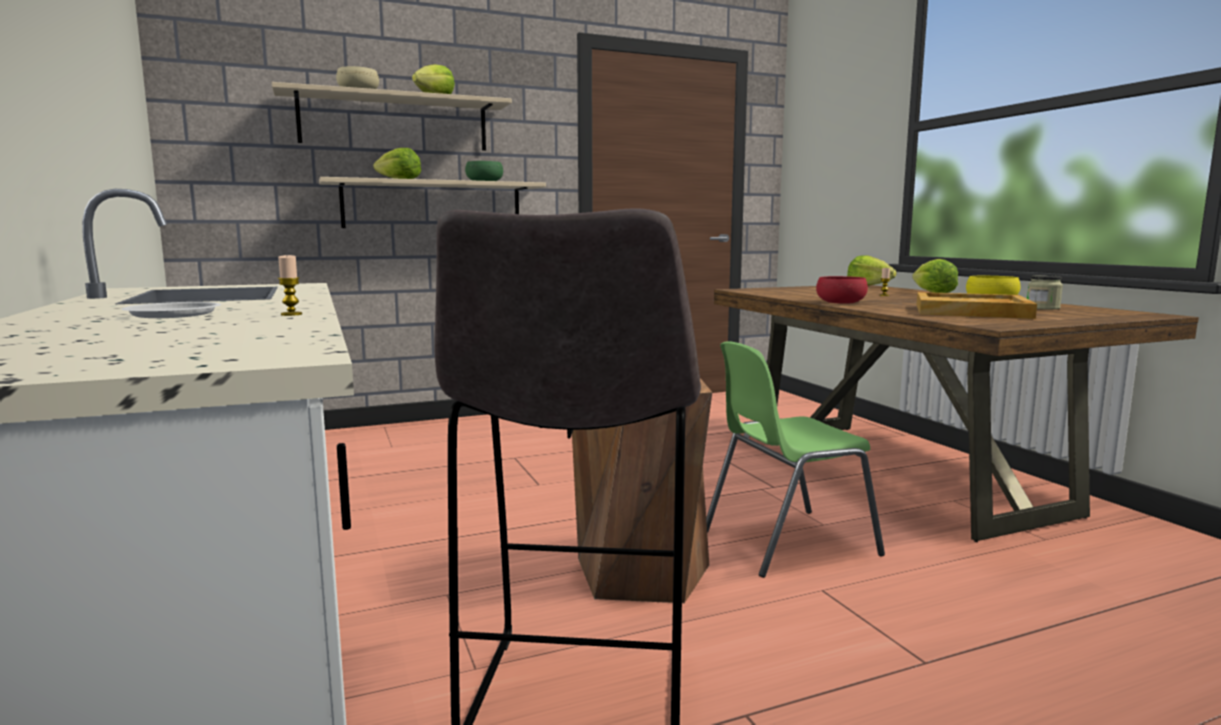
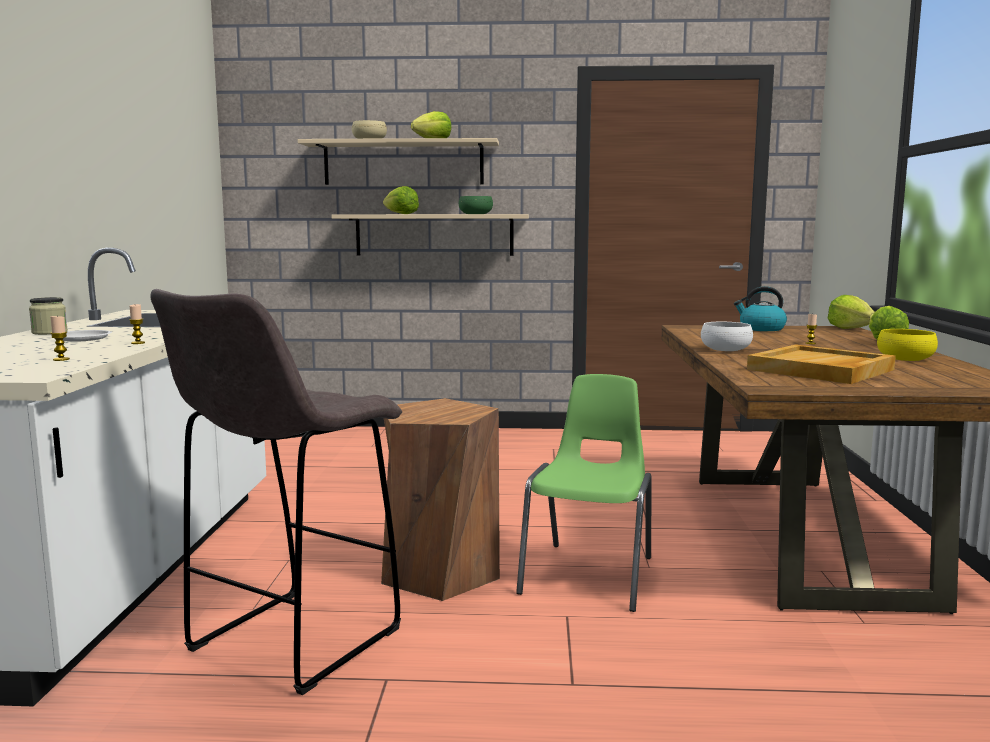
camera: 25 degrees right, 0 degrees up
green chair [706,341,885,578] -> green chair turned 105 degrees clockwise [516,374,652,612]
red bowl [816,276,868,304] -> white bowl [701,322,753,351]
jar [1027,275,1063,310] -> jar moved to [29,297,68,335]
none -> candle [50,316,70,361]
none -> kettle [734,286,787,331]

